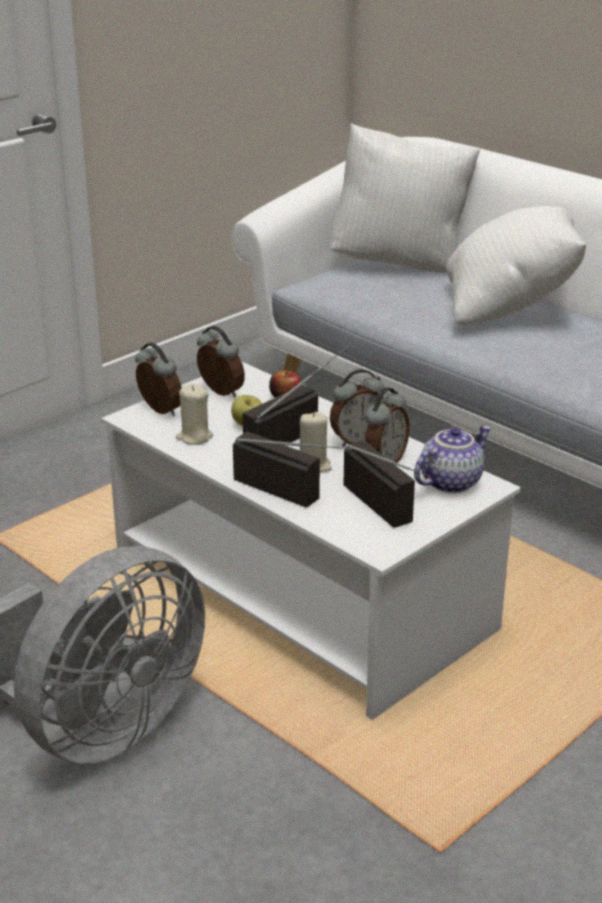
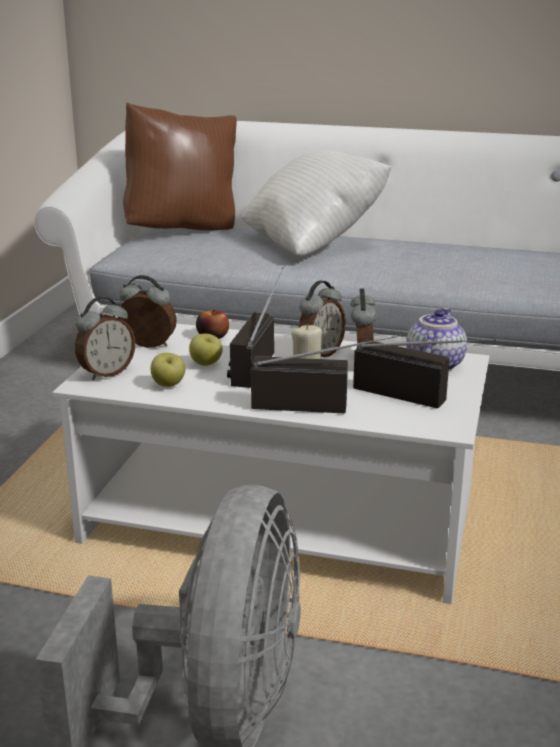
camera: 30 degrees left, 5 degrees down
alarm clock [135,342,182,416] -> alarm clock turned 120 degrees clockwise [75,297,135,380]
beige candle [176,383,213,445] -> apple [151,353,185,387]
white pillow [330,123,480,273] -> brown pillow [123,103,237,230]

